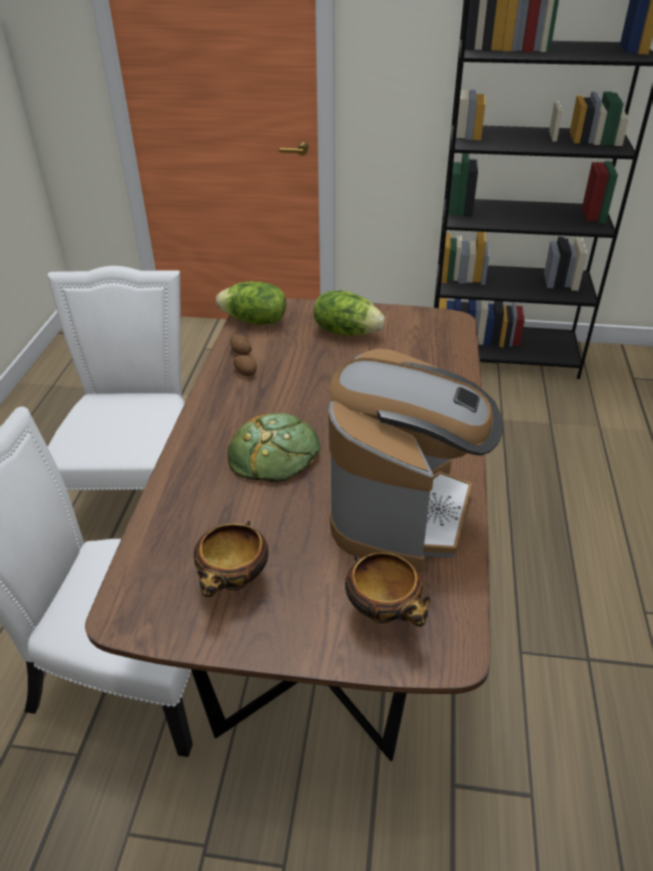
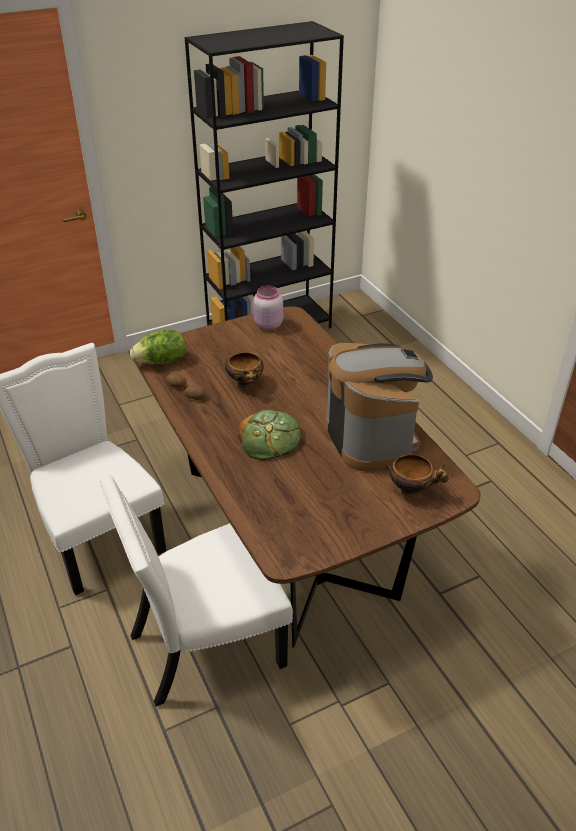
camera: 35 degrees left, 0 degrees up
bowl [194,521,269,597] -> bowl moved to [225,352,264,388]
lettuce [314,291,385,336] -> none
none -> pink jar [253,286,283,330]

